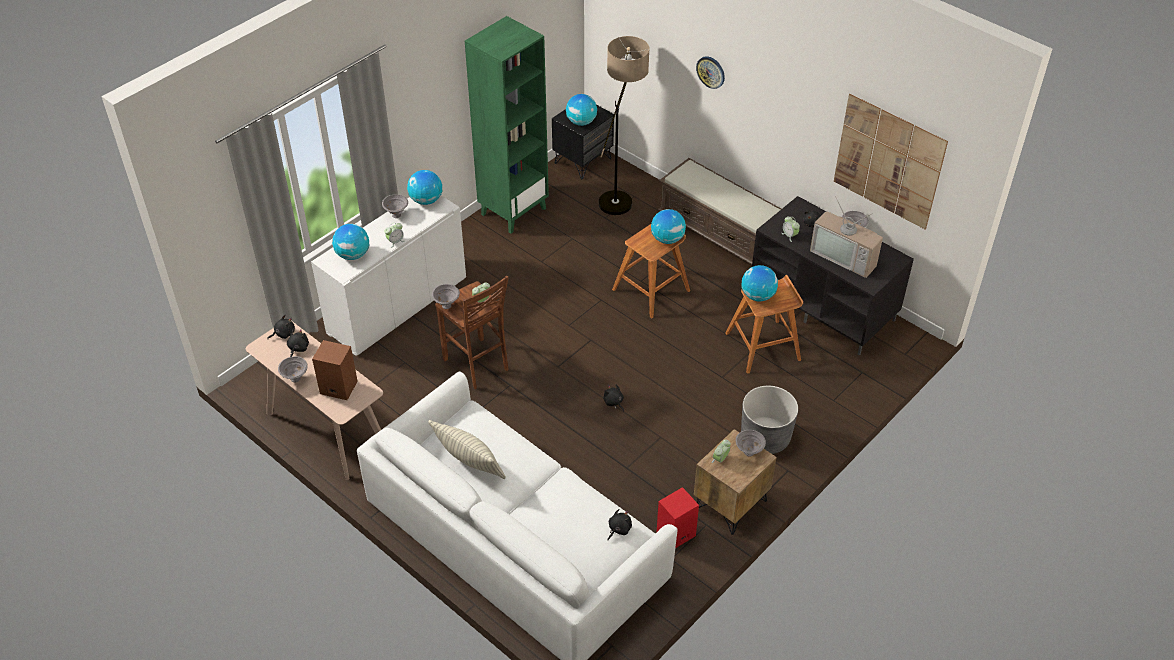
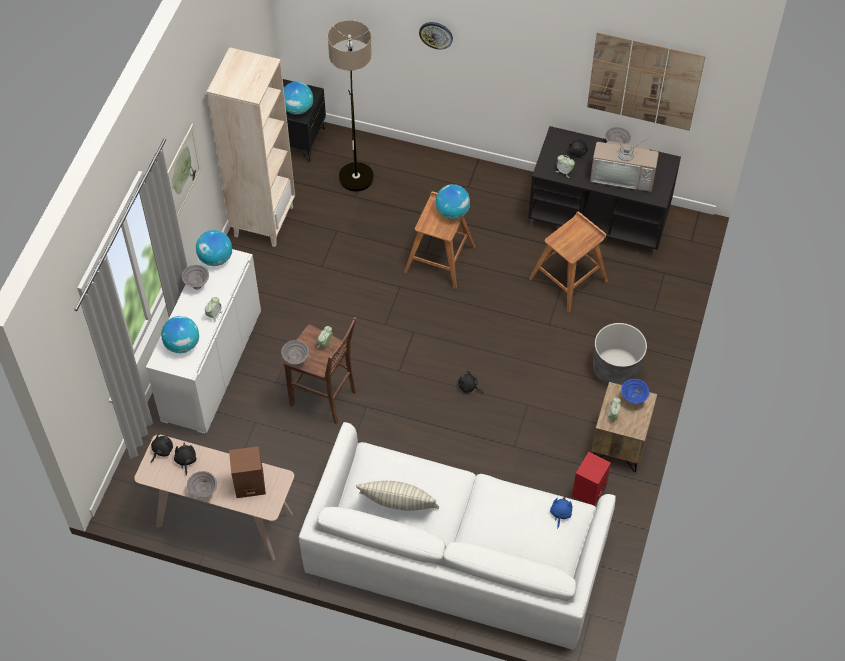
camera: 25 degrees left, 10 degrees up
green bookcase [465,16,549,234] -> beige bookcase [207,47,295,247]
black plush toy [607,509,632,540] -> blue plush toy [550,496,572,528]
brown bench [658,158,781,265] -> none
grey bowl [736,430,766,457] -> blue bowl [621,379,649,404]
globe [741,265,778,302] -> none
none -> picture [167,123,202,218]

